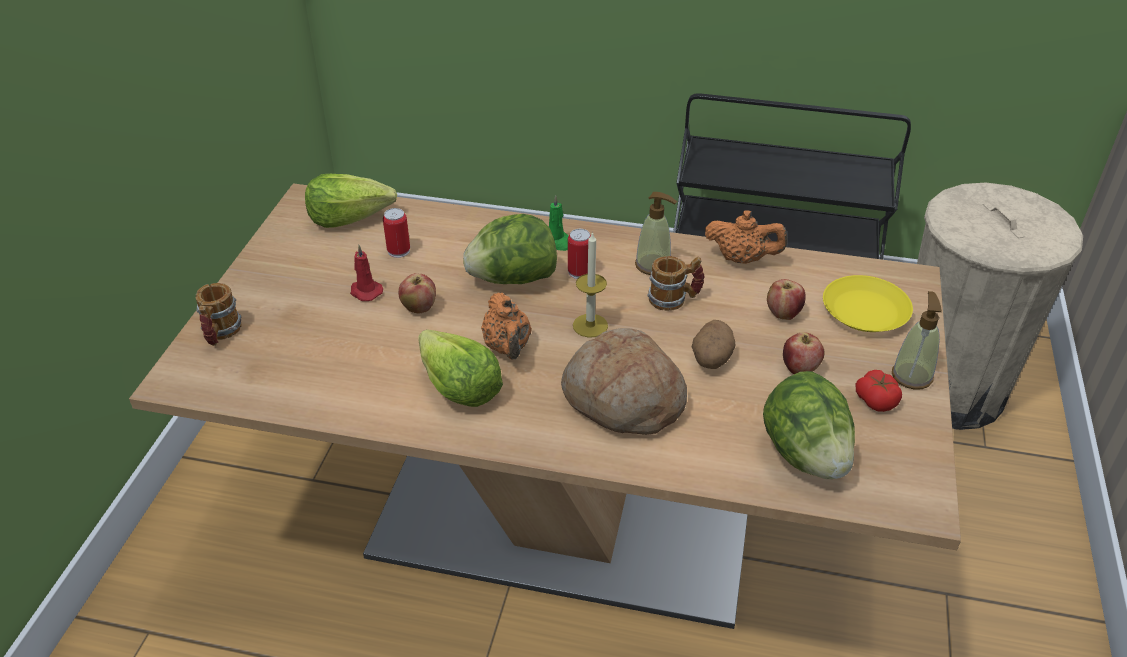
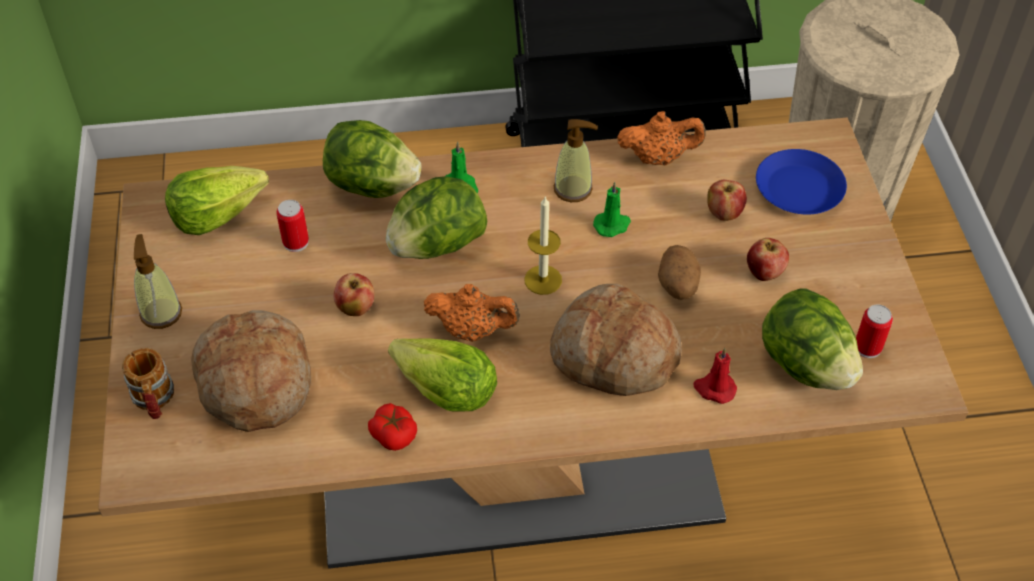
camera: 20 degrees left, 10 degrees up
red candle [350,245,383,301] -> red candle moved to [693,348,737,404]
orange teapot [481,293,532,359] -> orange teapot turned 45 degrees counterclockwise [424,284,520,342]
can [568,229,591,279] -> can moved to [856,305,893,358]
mug [647,256,705,311] -> green candle [593,182,631,237]
yellow plate [823,275,913,332] -> blue plate [756,149,847,214]
tomato [856,370,902,412] -> tomato moved to [368,403,417,451]
soap dispenser [892,291,942,390] -> soap dispenser moved to [134,234,182,329]
none -> bread [191,310,311,432]
none -> lettuce [323,120,421,198]

